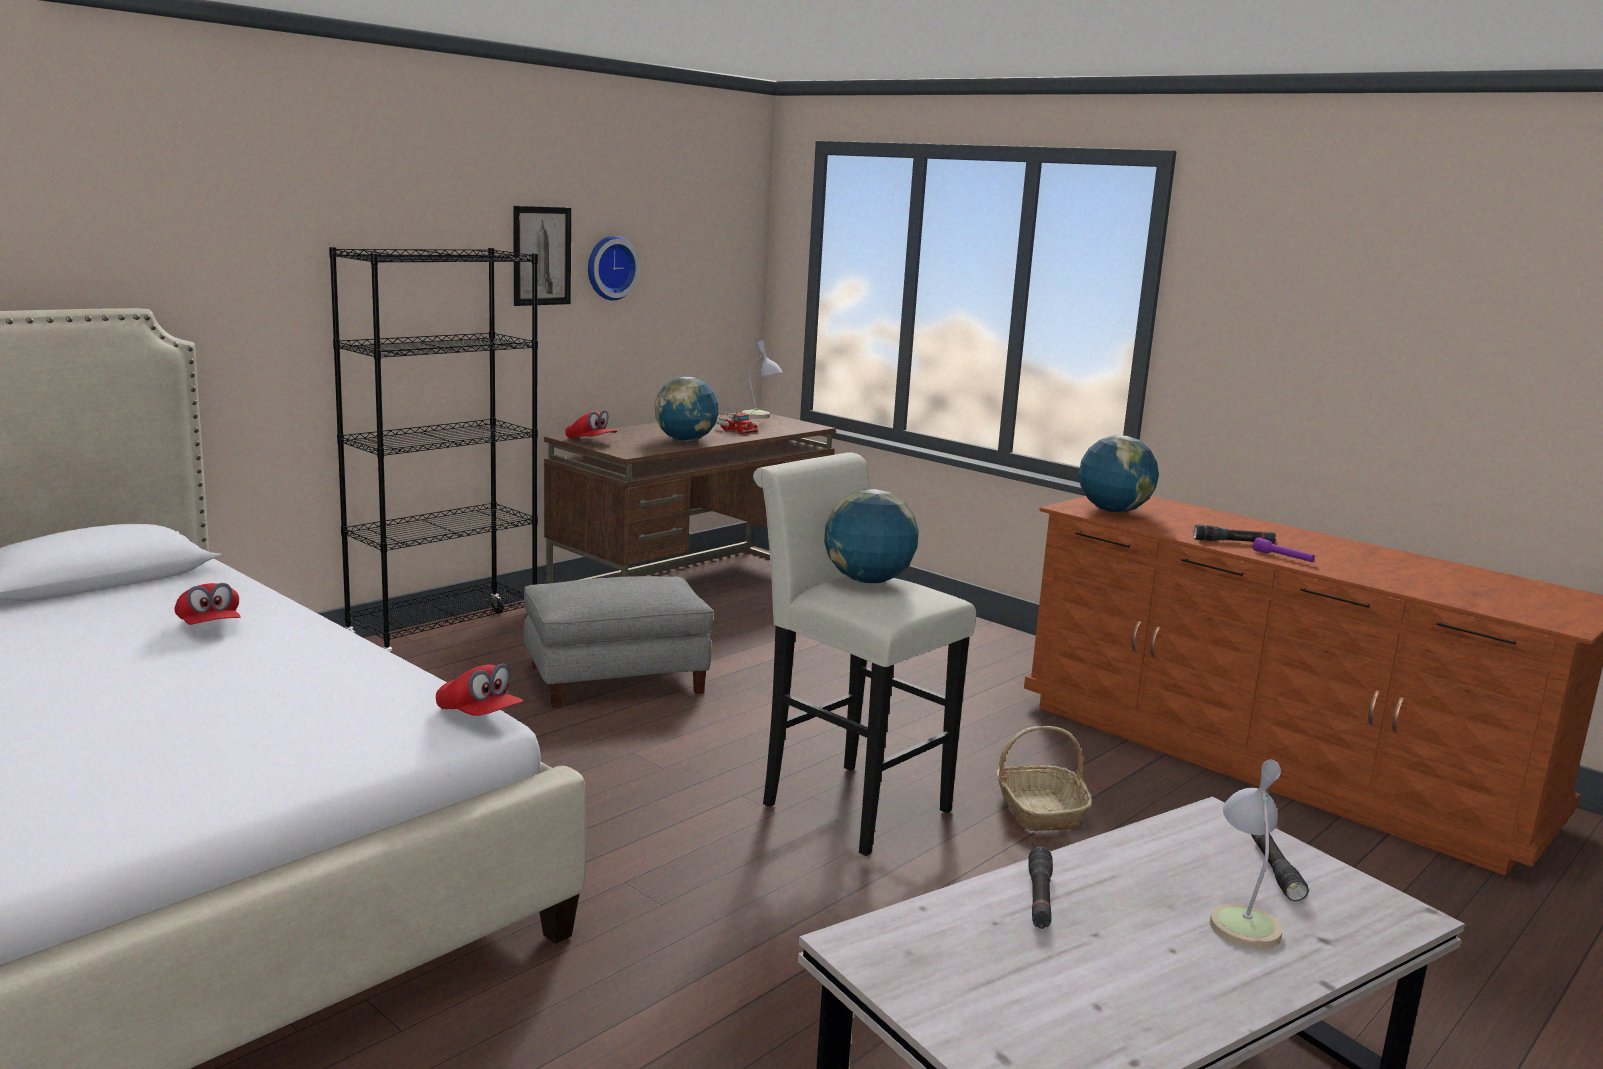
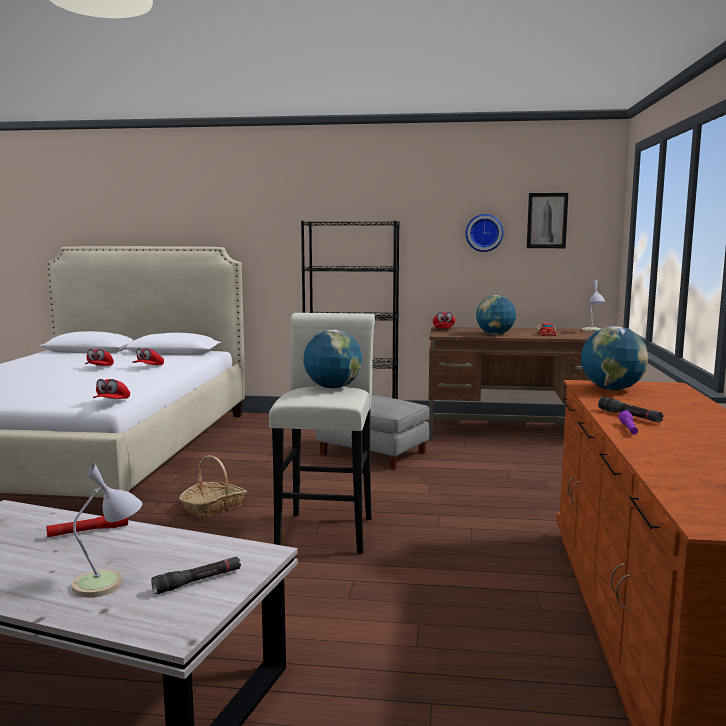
camera: 55 degrees right, 5 degrees down
picture [513,206,571,306] -> picture moved to [527,193,568,248]
basket [996,726,1092,831] -> basket moved to [179,456,247,518]
black flashlight [1029,846,1053,929] -> red flashlight [46,516,128,537]
none -> red cap [85,349,114,366]

